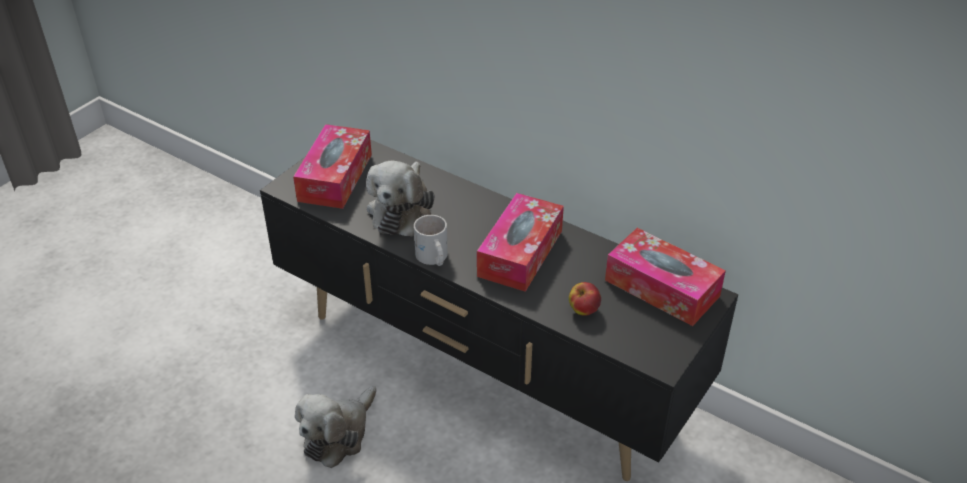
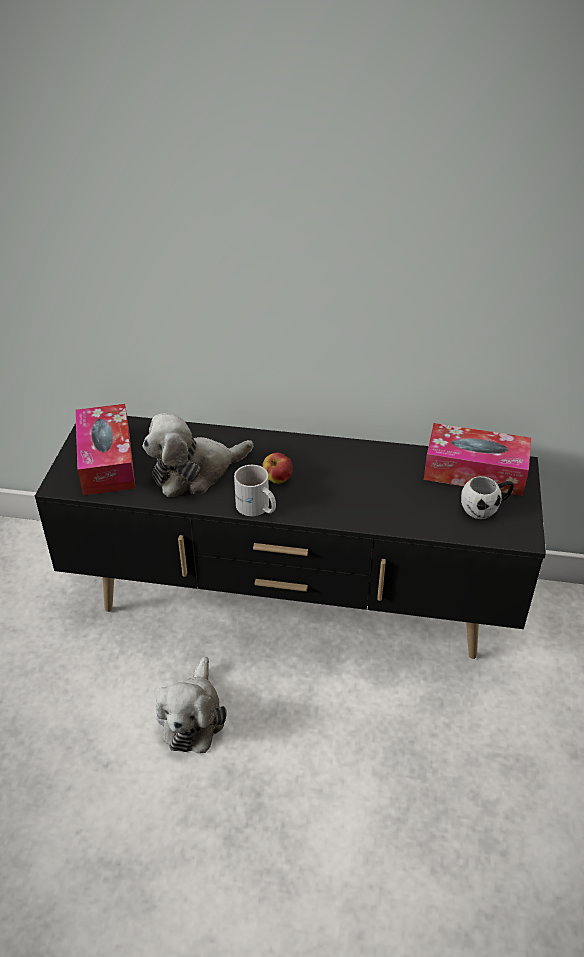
camera: 25 degrees left, 0 degrees up
plush toy [366,161,434,236] -> plush toy turned 75 degrees clockwise [142,413,253,497]
tissue box [477,193,564,292] -> none
apple [569,282,601,316] -> apple moved to [262,453,293,484]
none -> white mug [461,476,514,519]

